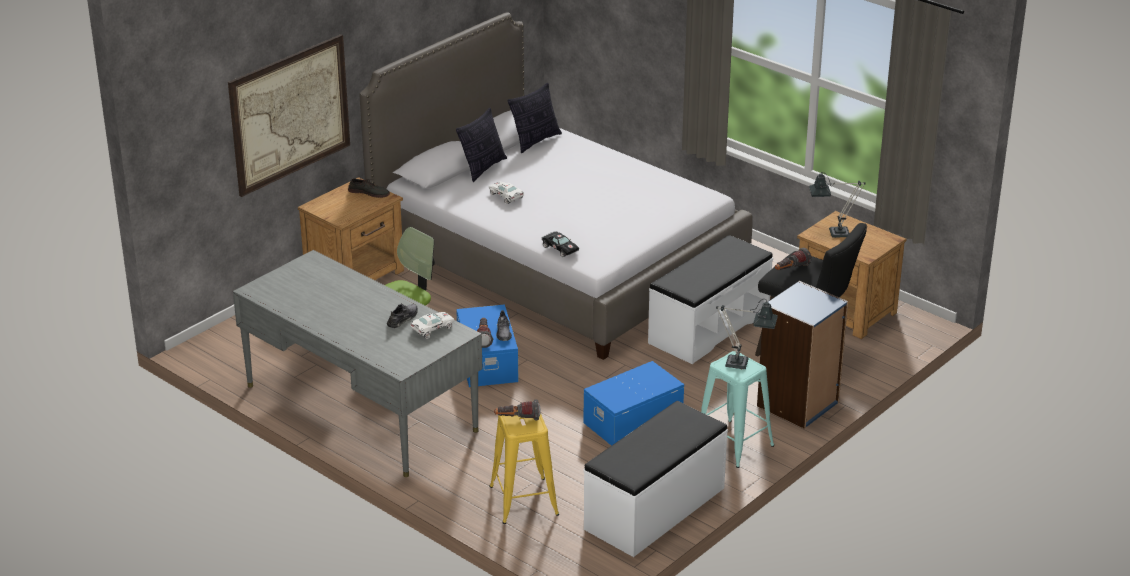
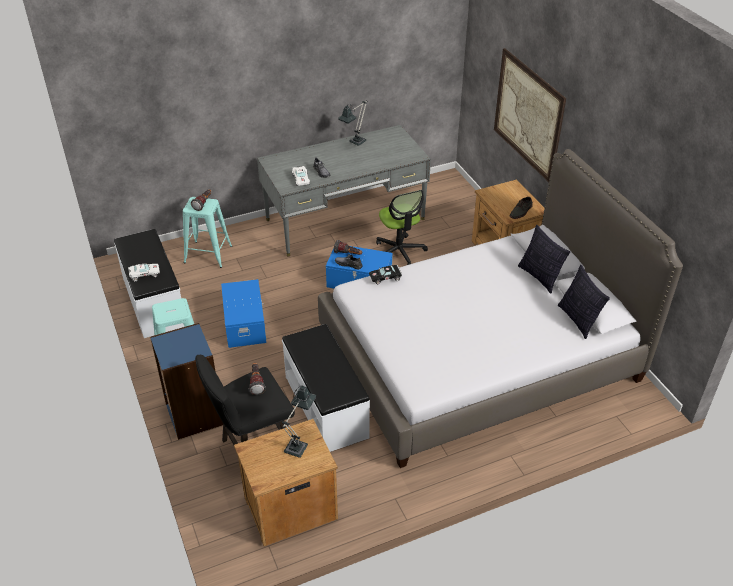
camera: 115 degrees right, 10 degrees up
white toy car [489,182,524,204] -> white toy car moved to [128,263,160,282]
yellow stool [489,409,559,524] -> turquoise stool [183,197,232,268]
table lamp [716,299,778,369] -> table lamp moved to [338,100,368,146]

